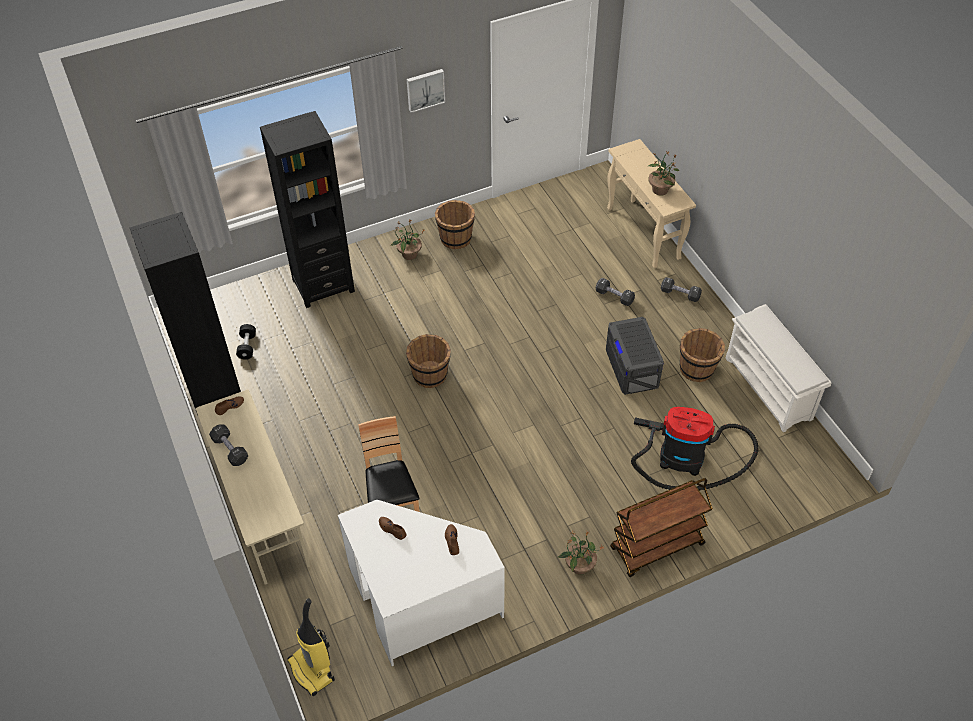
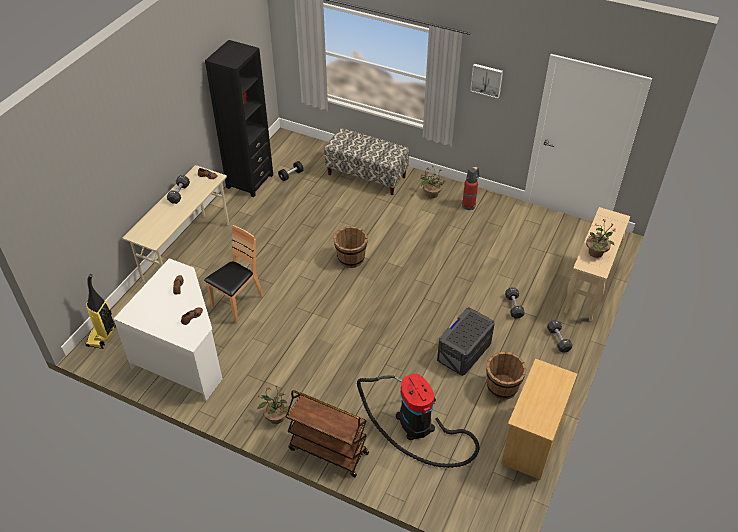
camera: 50 degrees right, 5 degrees down
black bookcase [260,111,355,308] -> bench [324,128,409,195]
brown bucket [435,200,475,249] -> fire extinguisher [462,167,480,210]
white shoe rack [725,304,832,432] -> beige dresser [501,359,577,480]

